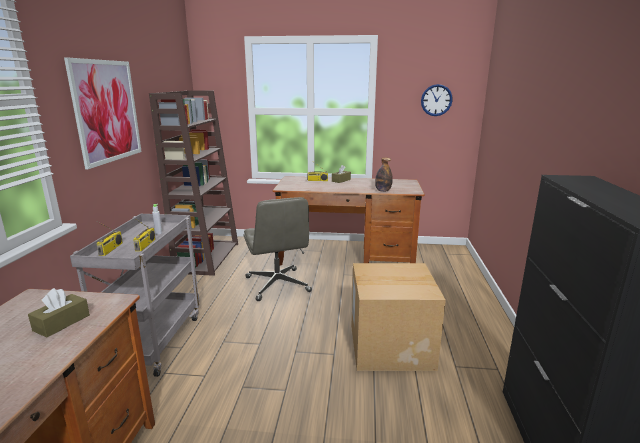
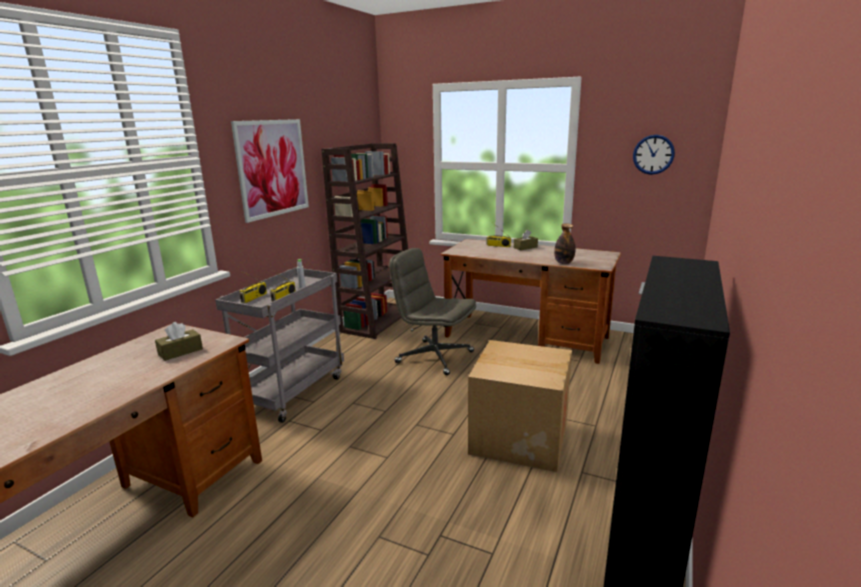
camera: 20 degrees right, 0 degrees up
grey office chair [244,197,312,301] -> grey office chair turned 120 degrees clockwise [389,248,476,375]

